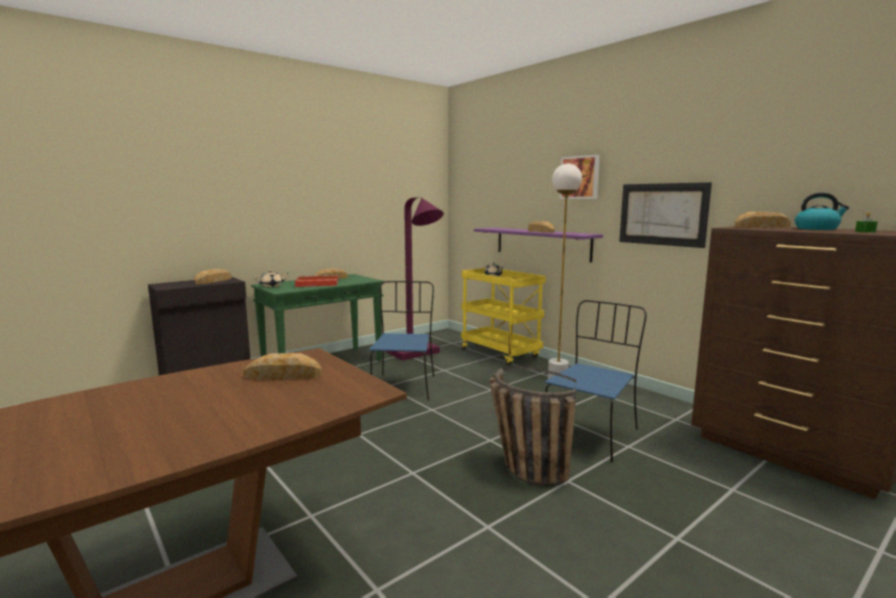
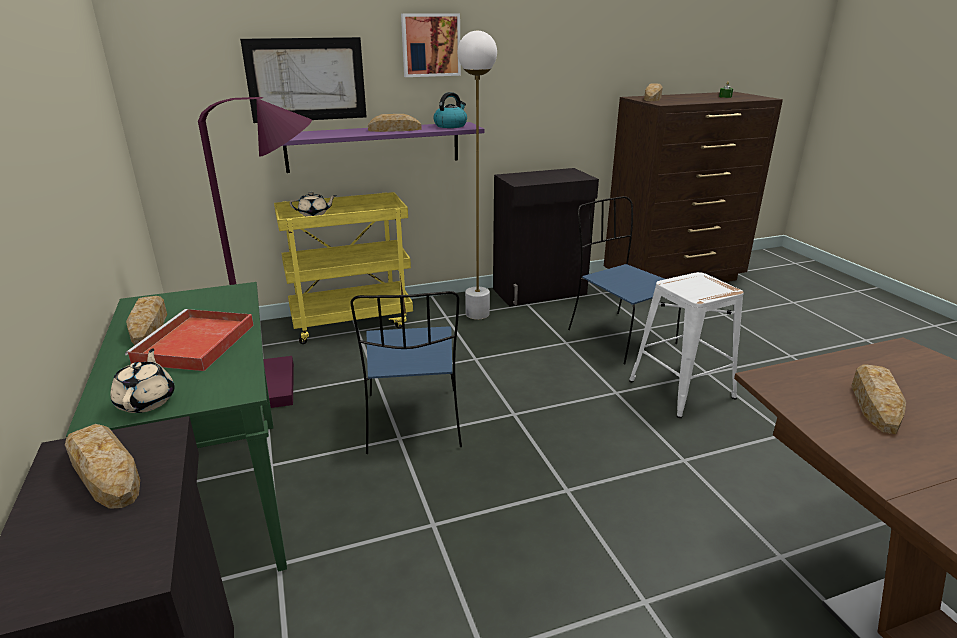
camera: 70 degrees left, 15 degrees up
blue chair [369,281,434,401] -> blue chair turned 120 degrees counterclockwise [351,291,462,454]
basket [489,366,577,486] -> white stool [629,272,744,418]
picture [619,182,712,248] -> picture moved to [240,37,367,123]
kettle [795,193,849,230] -> kettle moved to [433,92,467,128]
none -> black cabinet [493,168,599,306]

